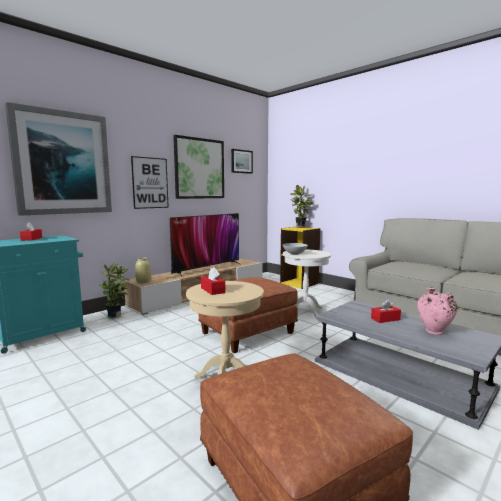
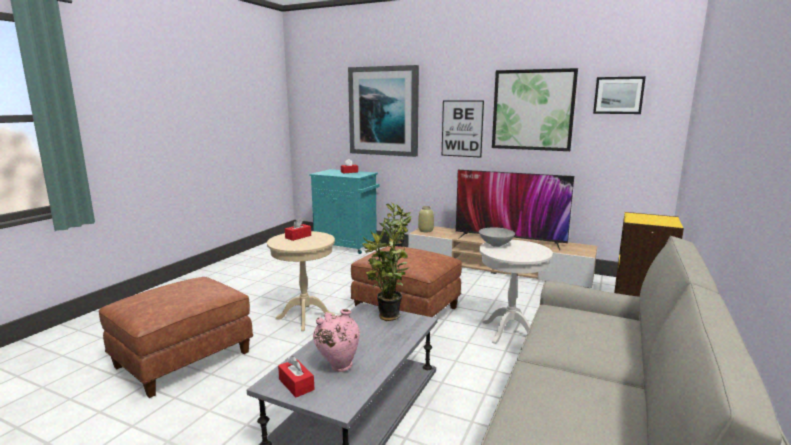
camera: 70 degrees right, 5 degrees up
potted plant [291,185,314,228] -> potted plant moved to [362,223,410,321]
red tissue box [371,299,401,323] -> red tissue box moved to [278,356,315,397]

